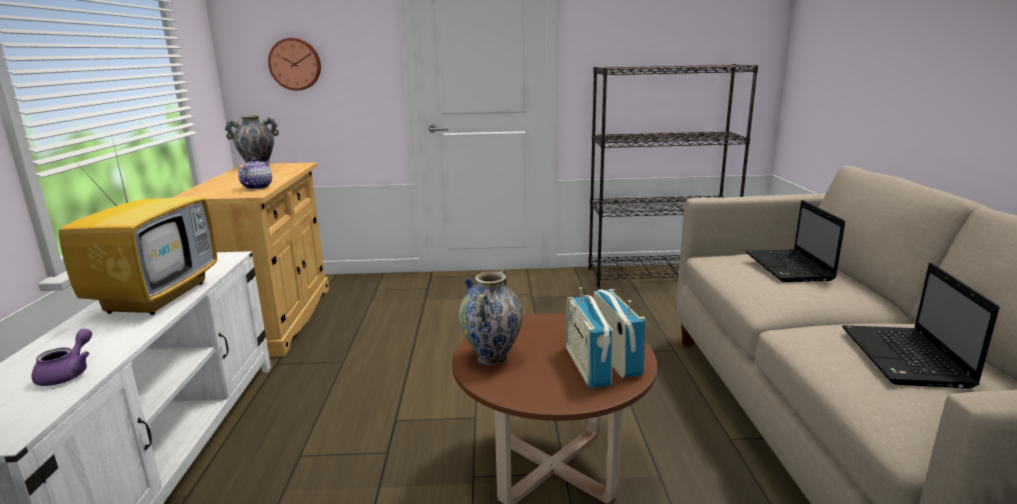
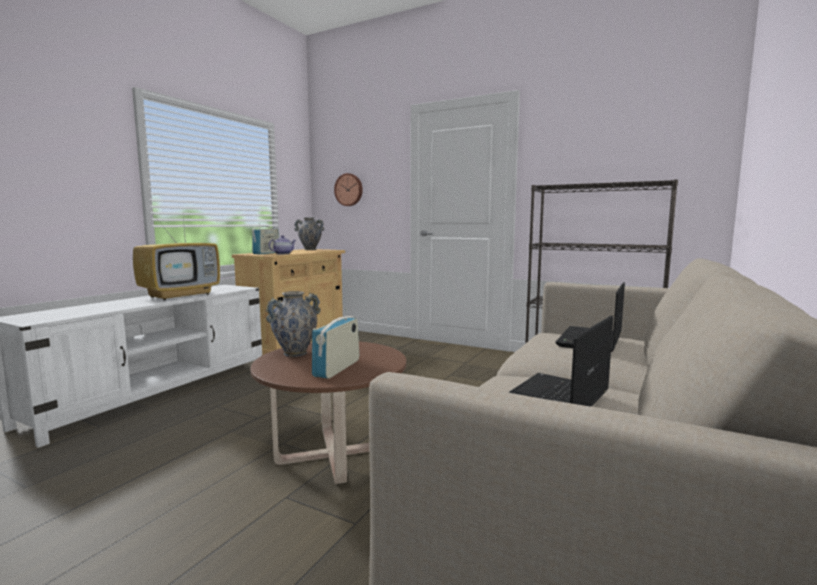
camera: 30 degrees right, 10 degrees down
purple teapot [31,328,92,386] -> none
radio [594,289,645,378] -> radio moved to [252,223,279,254]

